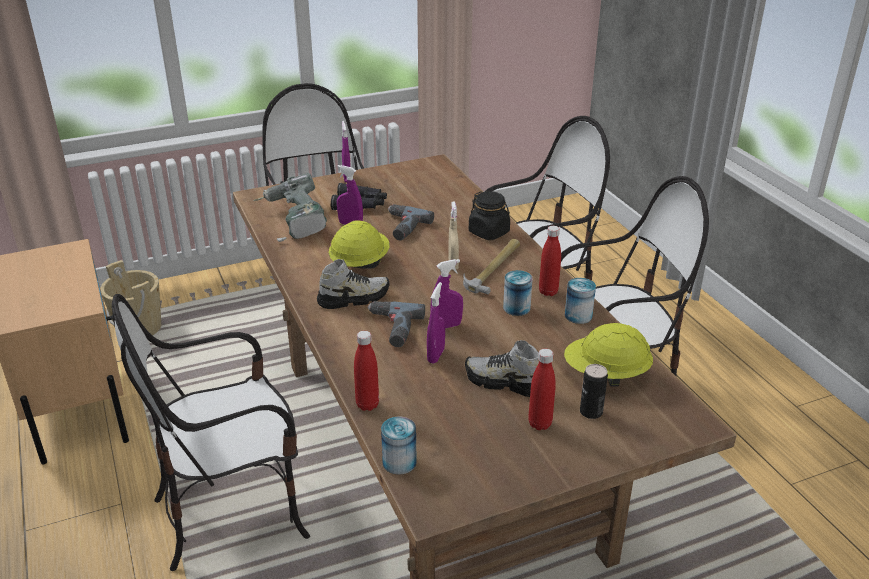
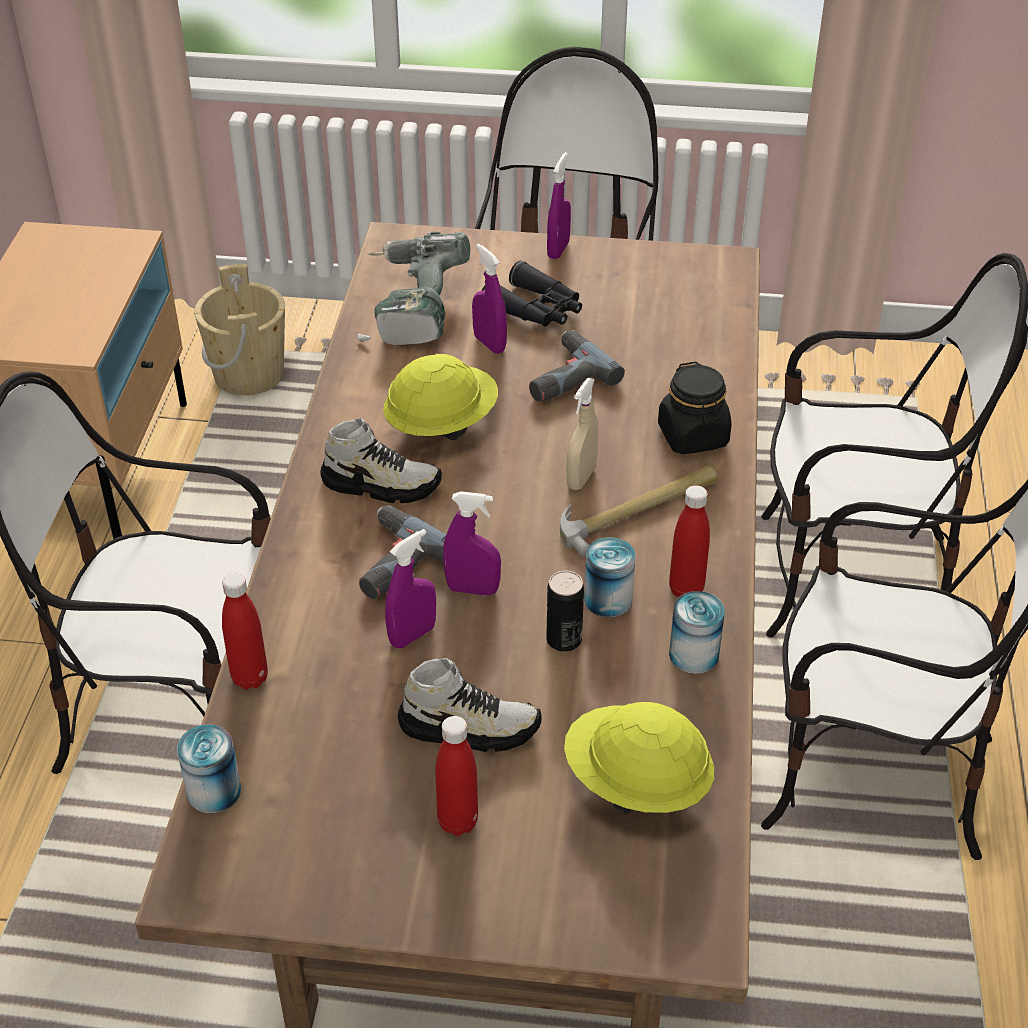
camera: 30 degrees right, 10 degrees up
shoe [465,340,539,397] -> shoe turned 135 degrees clockwise [398,658,542,752]
can [580,364,608,419] -> can moved to [546,571,584,652]

